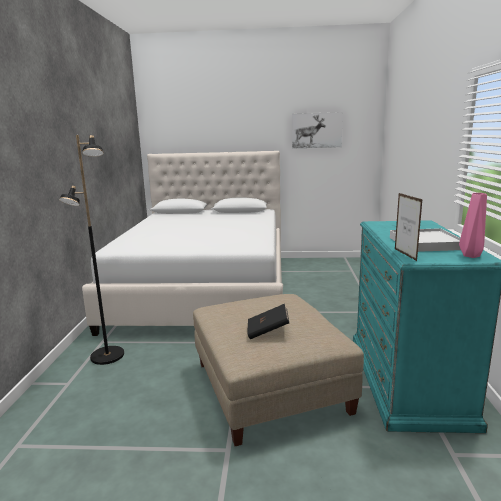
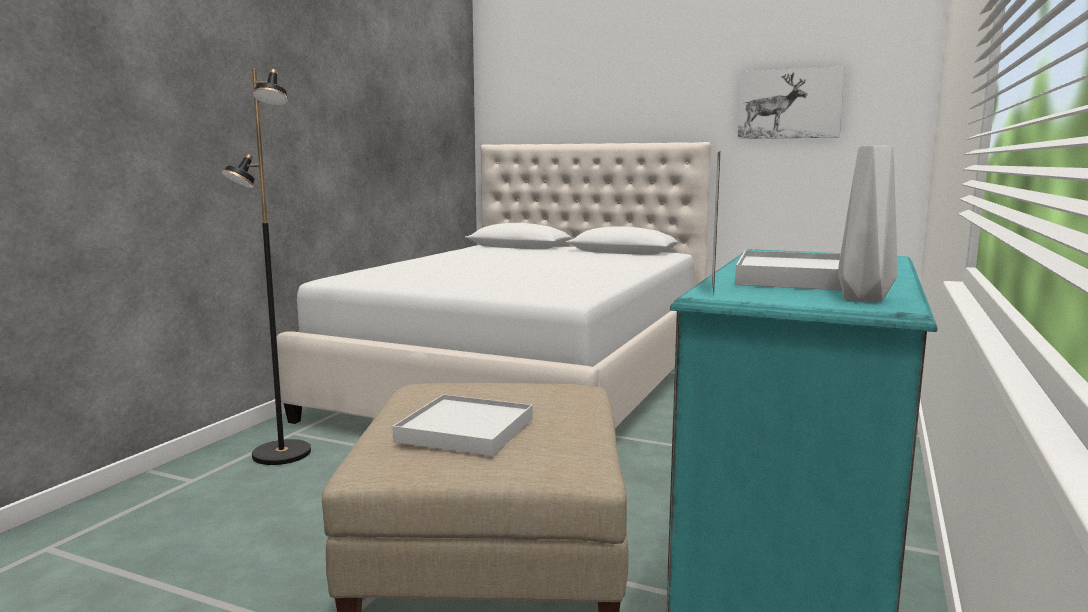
camera: 20 degrees right, 5 degrees down
black book [247,304,289,339] -> white tray [392,394,533,456]
pink vase [459,193,487,258] -> grey vase [838,146,898,302]

